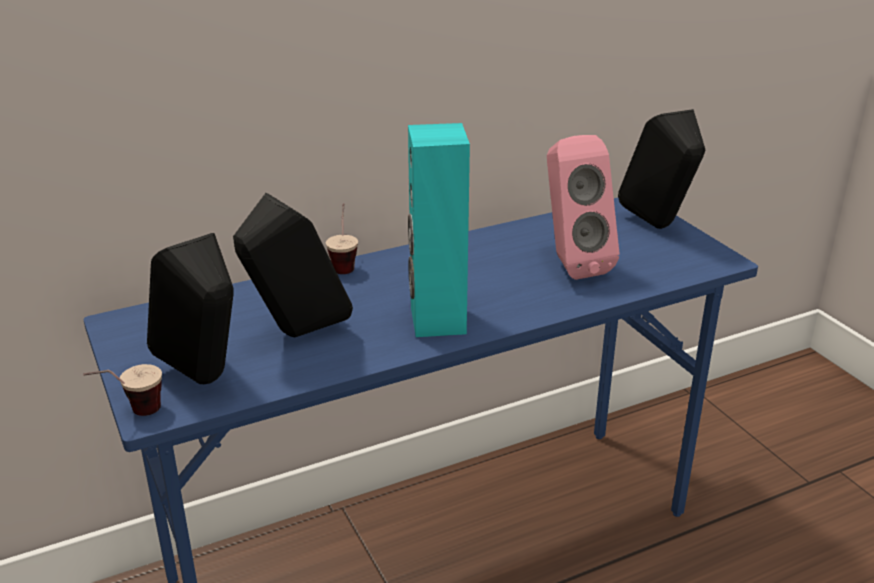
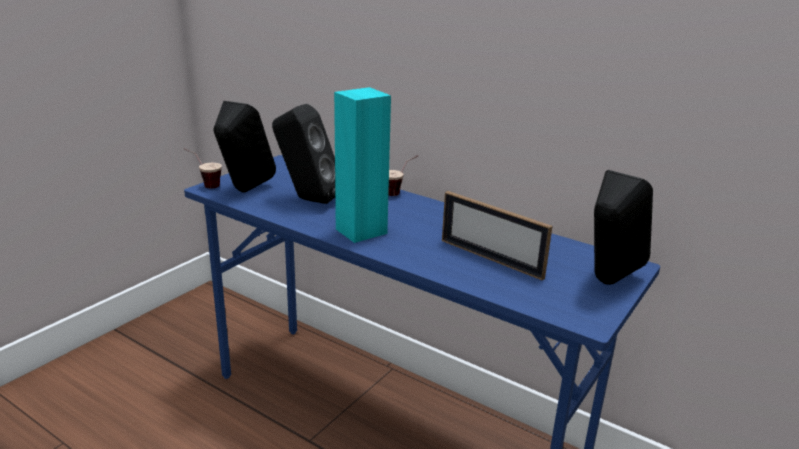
camera: 60 degrees right, 5 degrees down
pink speaker [547,135,620,280] -> picture frame [442,191,553,281]

